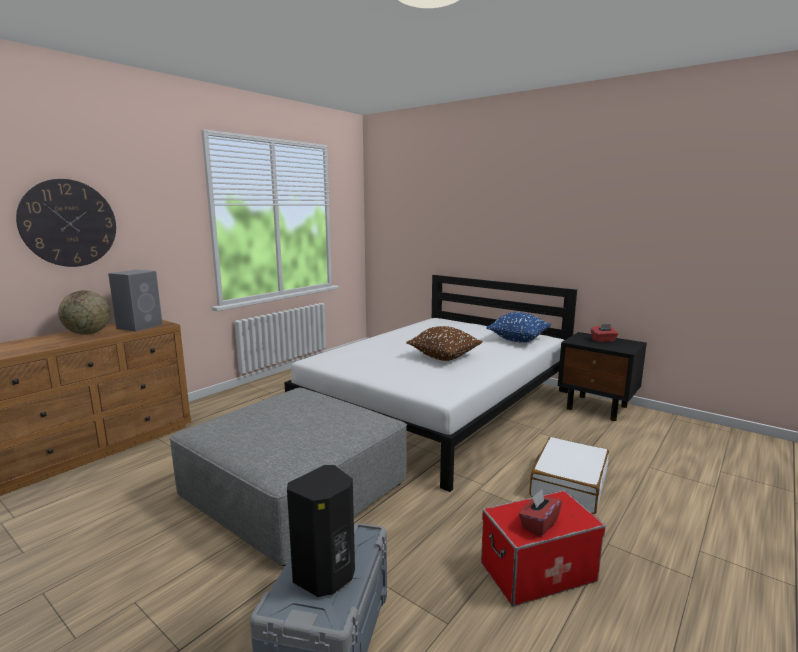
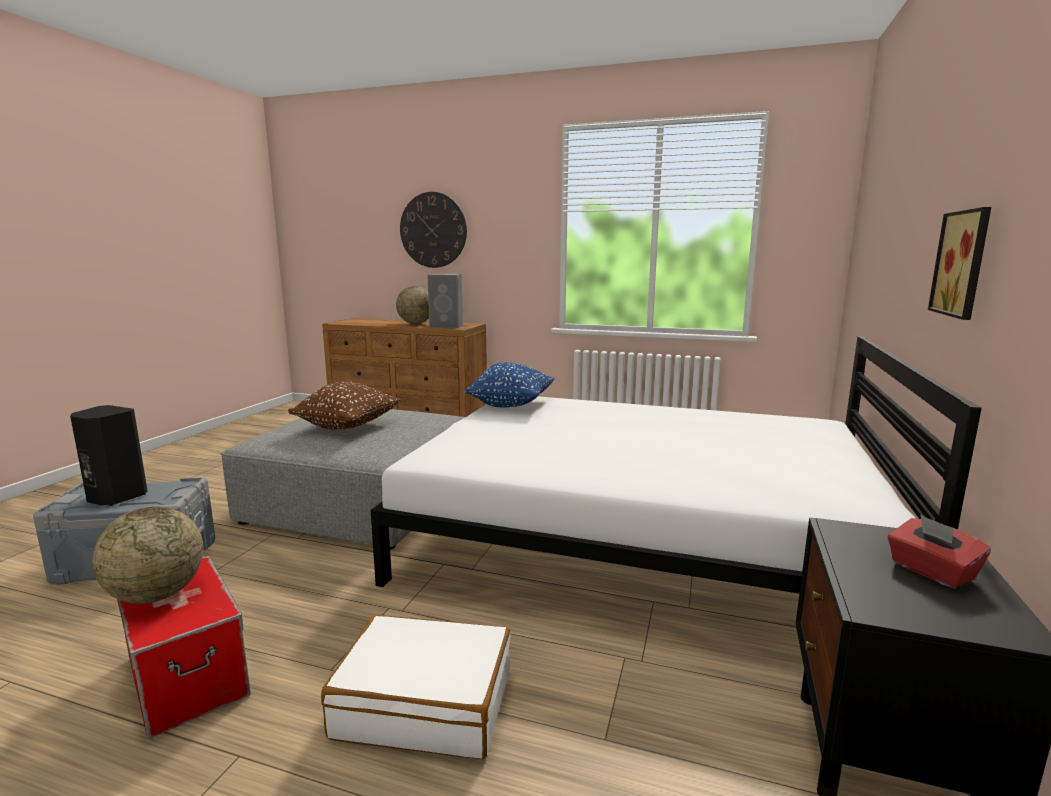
camera: 70 degrees right, 0 degrees up
brown pillow [406,326,483,361] -> brown pillow moved to [288,381,401,429]
blue pillow [486,312,551,343] -> blue pillow moved to [464,362,554,407]
red tissue box [519,490,562,536] -> globe [92,506,204,604]
none -> picture [928,207,991,320]

